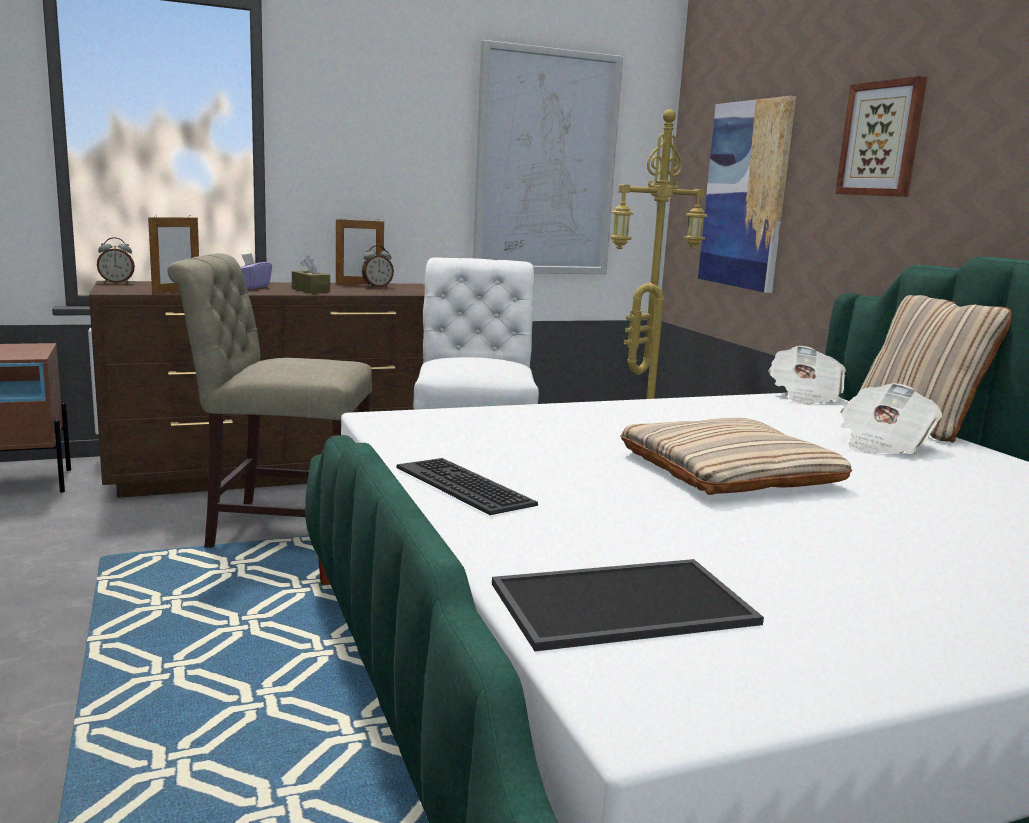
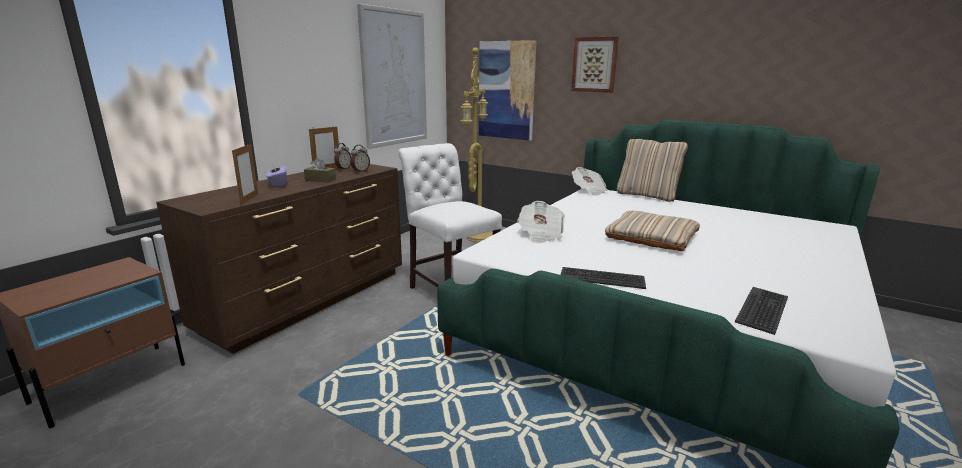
camera: 35 degrees left, 5 degrees up
alarm clock [97,237,135,283] -> alarm clock moved to [350,145,370,173]
beige chair [168,253,372,548] -> none
tray [492,559,764,651] -> keyboard [735,287,788,335]
newspaper [840,383,942,454] -> newspaper moved to [517,201,565,243]

